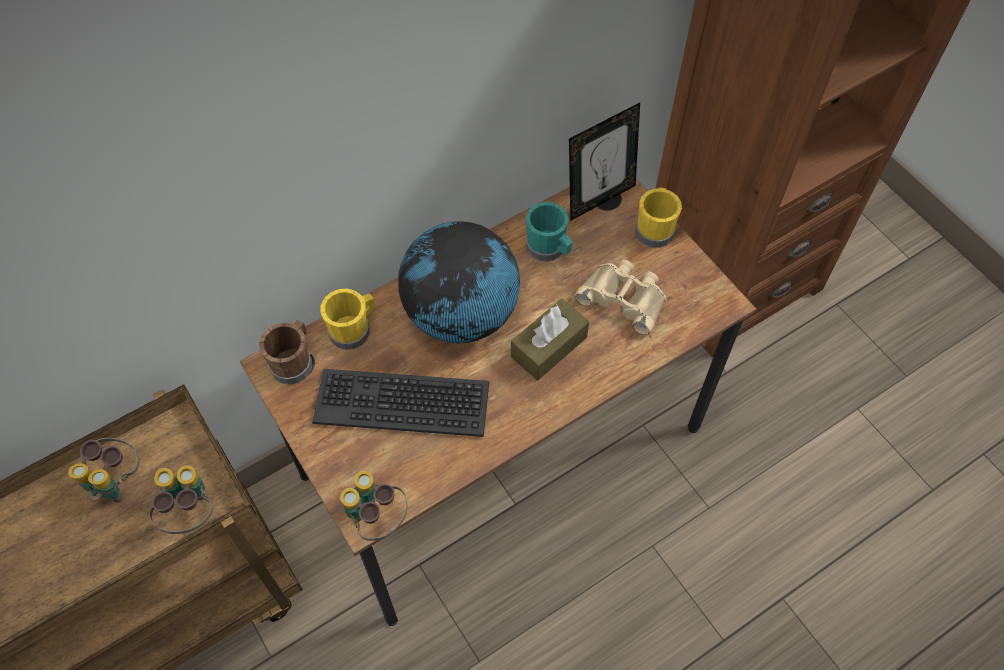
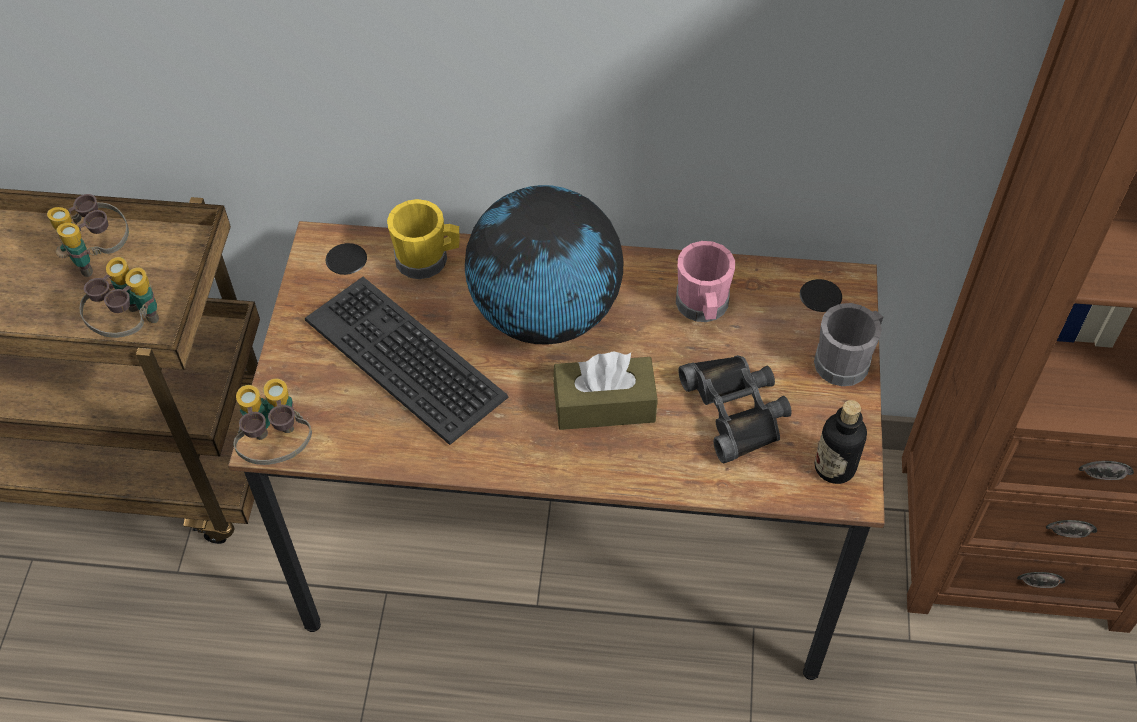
camera: 40 degrees right, 5 degrees down
brown mug [259,320,312,385] -> none
turquoise mug [526,202,573,262] -> pink mug [676,241,735,322]
picture frame [569,103,640,221] -> none
beige binoculars [575,260,666,335] -> black binoculars [678,355,792,463]
yellow mug [635,187,682,248] -> grey mug [814,303,883,386]
none -> bottle [815,400,867,484]

